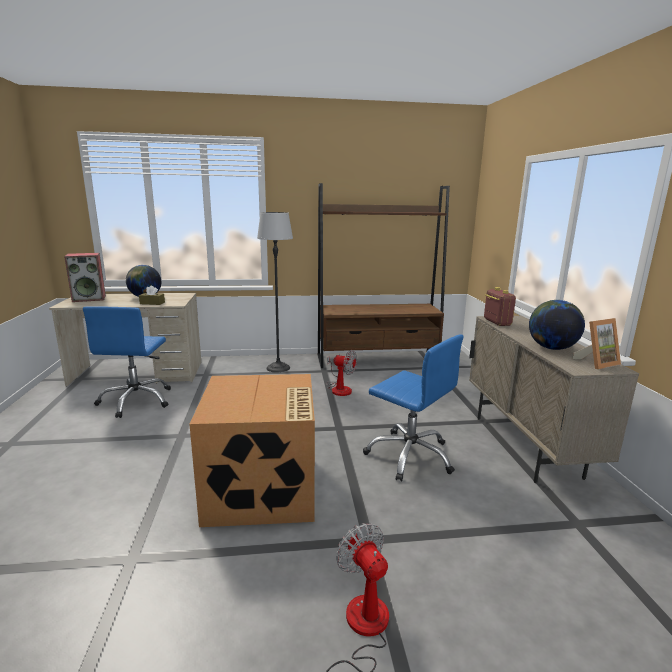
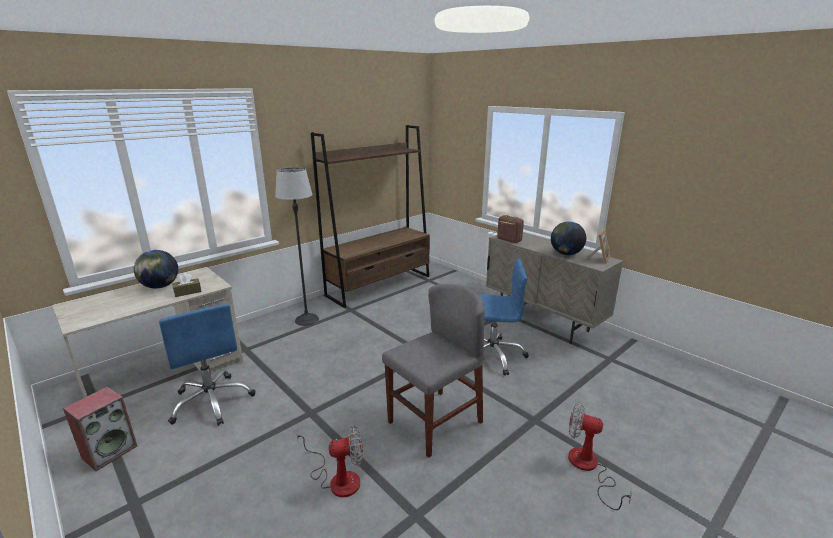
camera: 35 degrees left, 5 degrees up
speaker [64,253,106,302] -> speaker moved to [63,387,137,471]
cardboard box [189,374,315,527] -> grey chair [382,284,485,458]
fan [326,350,357,396] -> fan moved to [297,425,363,497]

